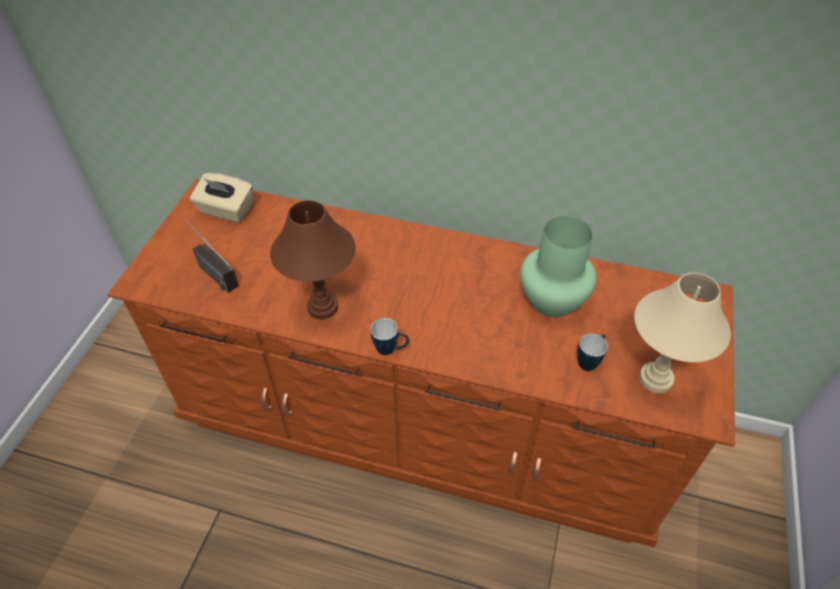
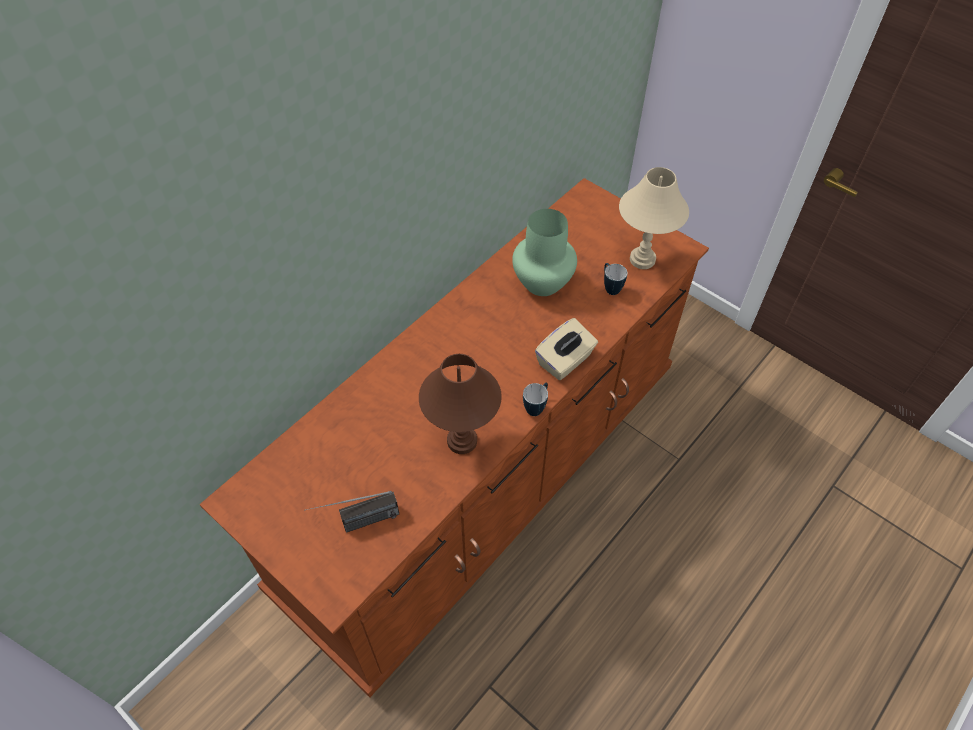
camera: 65 degrees left, 5 degrees up
beige tissue box [190,173,253,223] -> beige tissue box moved to [535,318,598,380]

